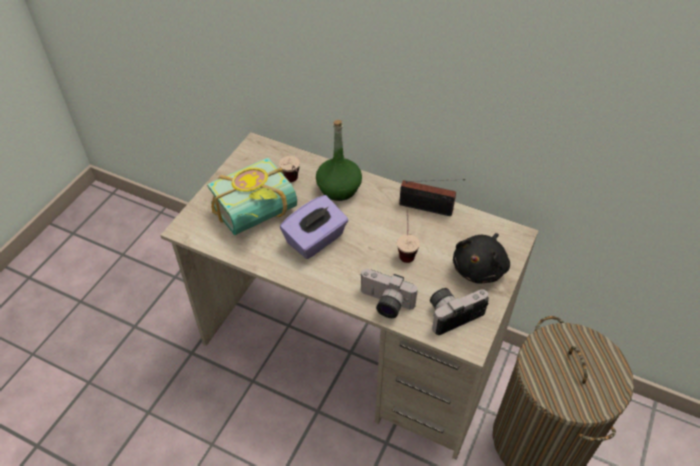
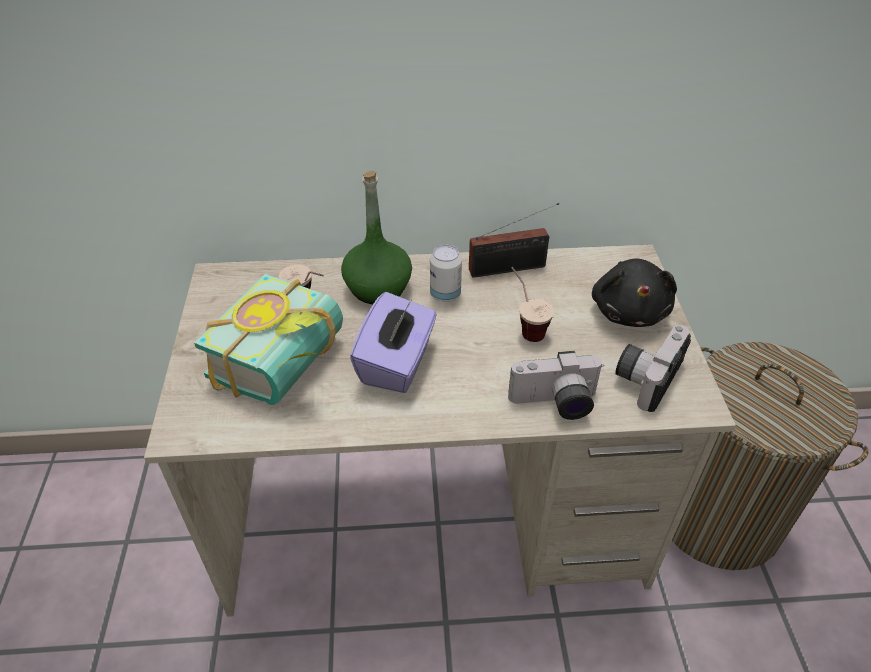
camera: 30 degrees left, 5 degrees down
none -> can [430,245,462,302]

